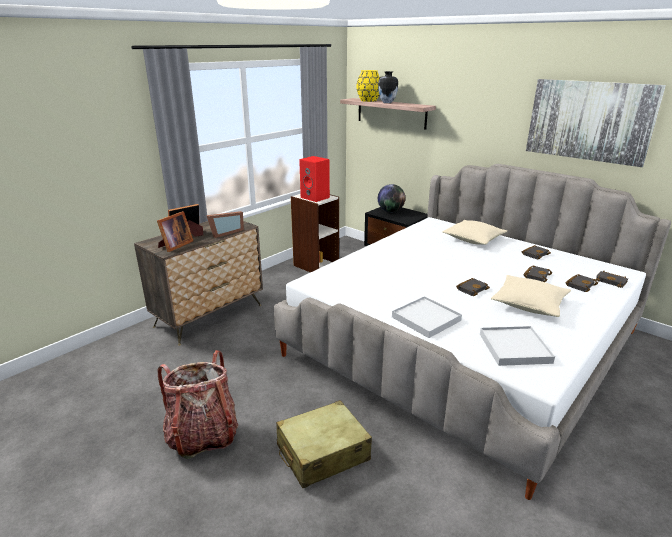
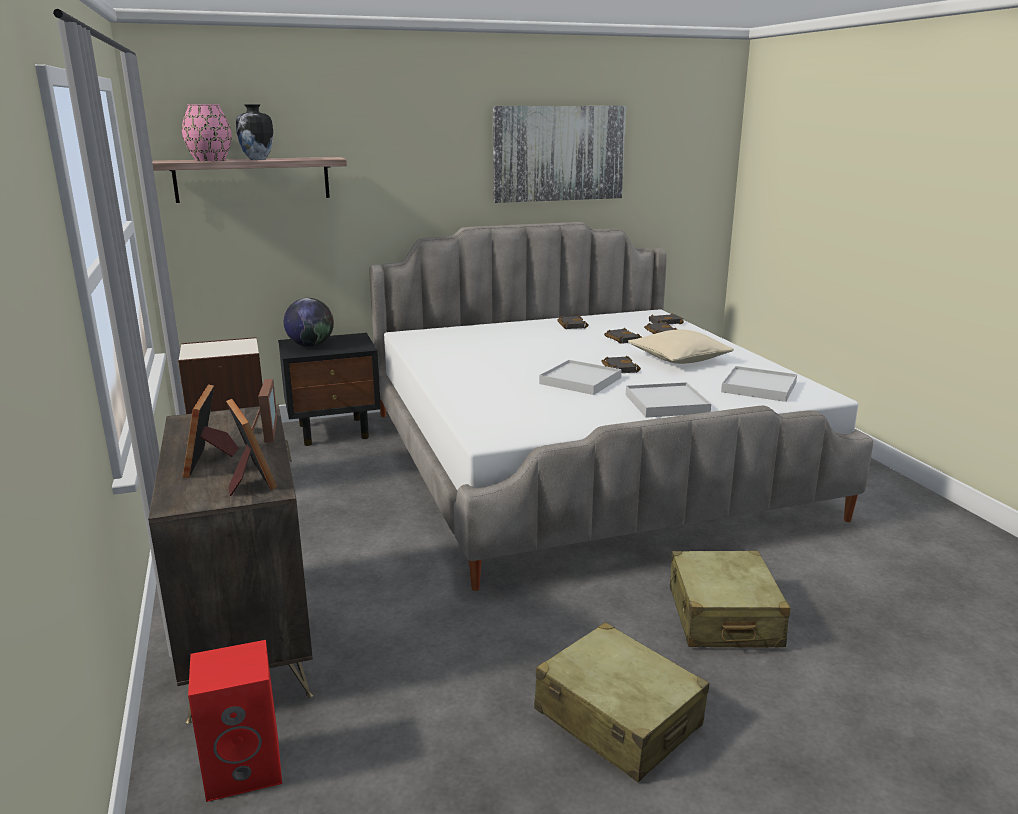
camera: 60 degrees left, 5 degrees down
backpack [157,350,238,459] -> beige suitcase [534,622,709,783]
red speaker [299,156,330,202] -> red speaker moved to [188,640,282,802]
yellow vase [357,70,380,102] -> pink vase [182,104,232,161]
beige pillow [442,220,507,245] -> none
none -> white tray [539,360,622,395]

